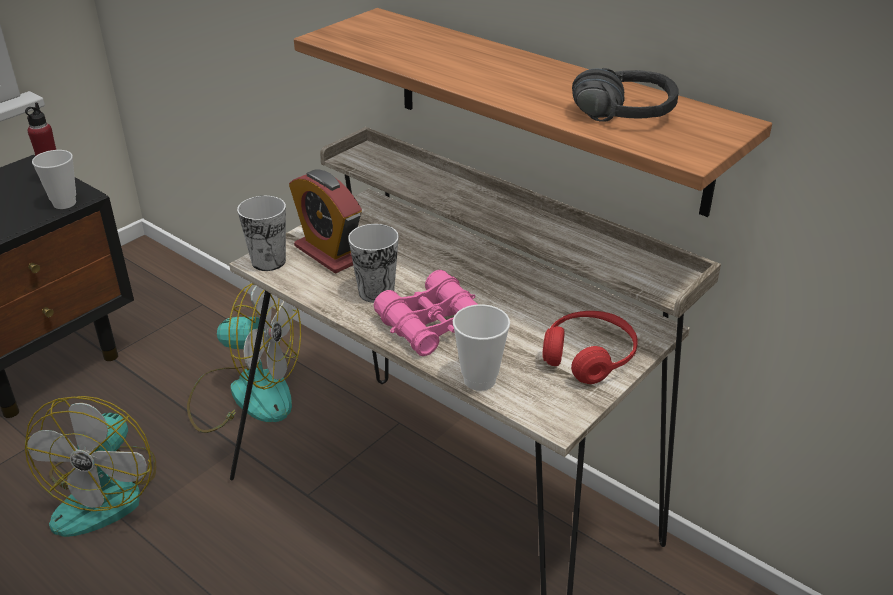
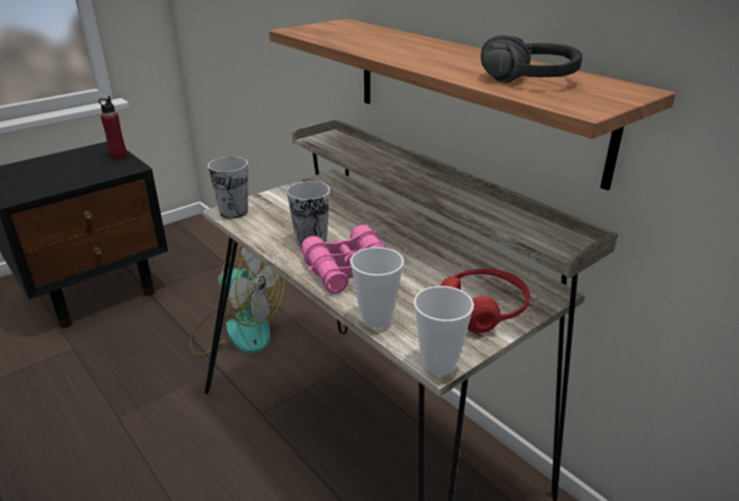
camera: 10 degrees right, 5 degrees down
fan [25,396,156,537] -> none
cup [32,150,76,209] -> cup moved to [414,286,474,375]
alarm clock [289,169,362,274] -> none

